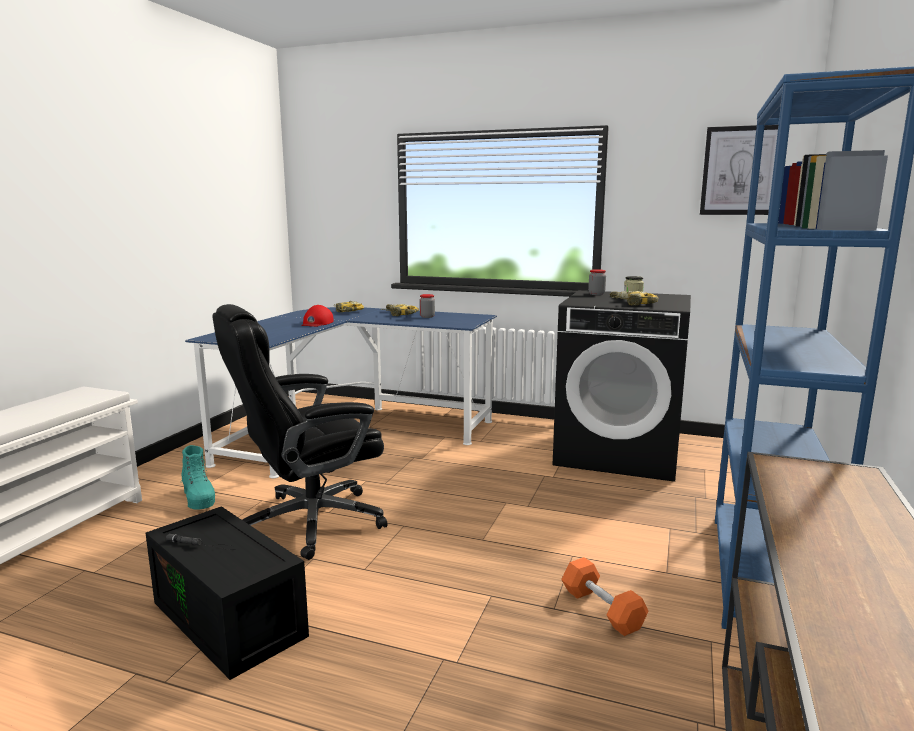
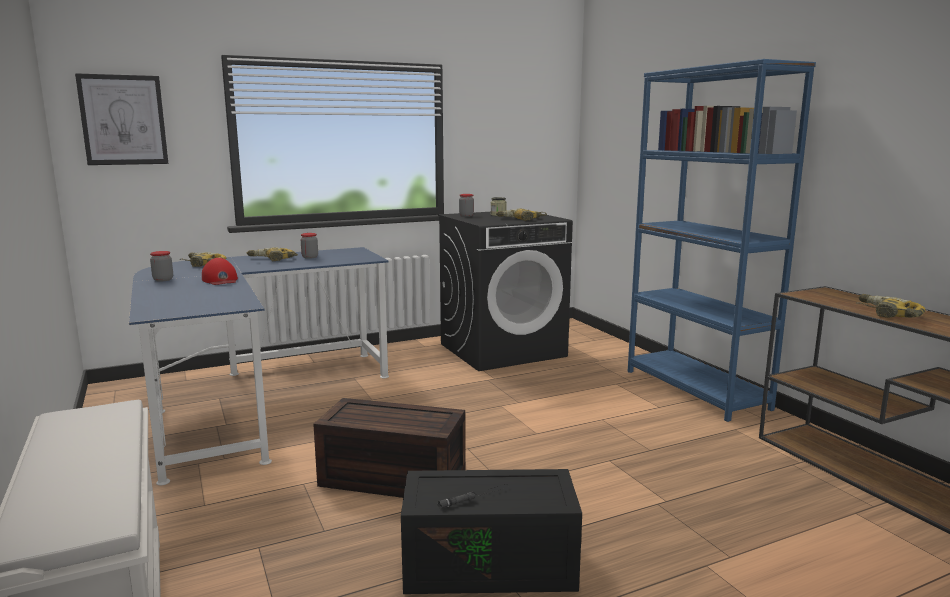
camera: 45 degrees left, 0 degrees up
turquoise boot [181,445,215,510] -> none
black office chair [212,304,387,560] -> brown storage box [313,398,465,498]
orange dumbbell [561,557,648,636] -> none
picture [700,125,778,215] -> picture moved to [75,73,168,165]
none -> jar [150,251,173,282]
none -> power drill [856,294,926,318]

